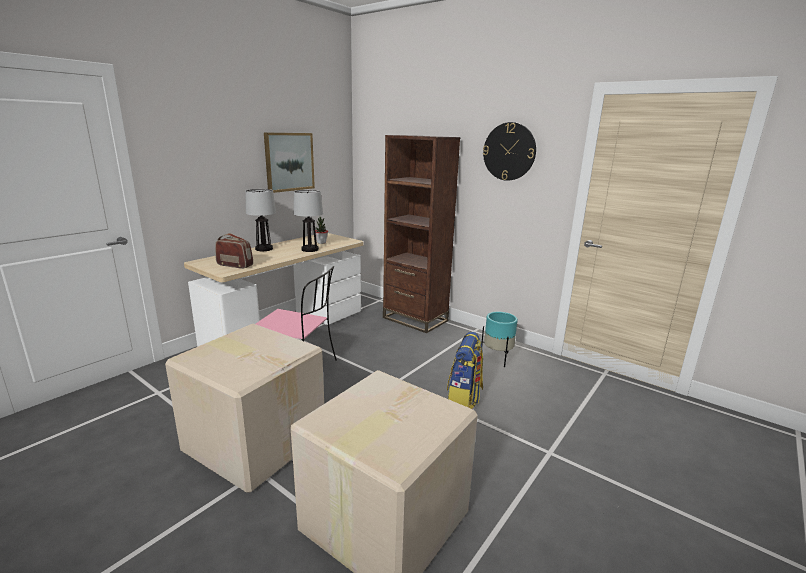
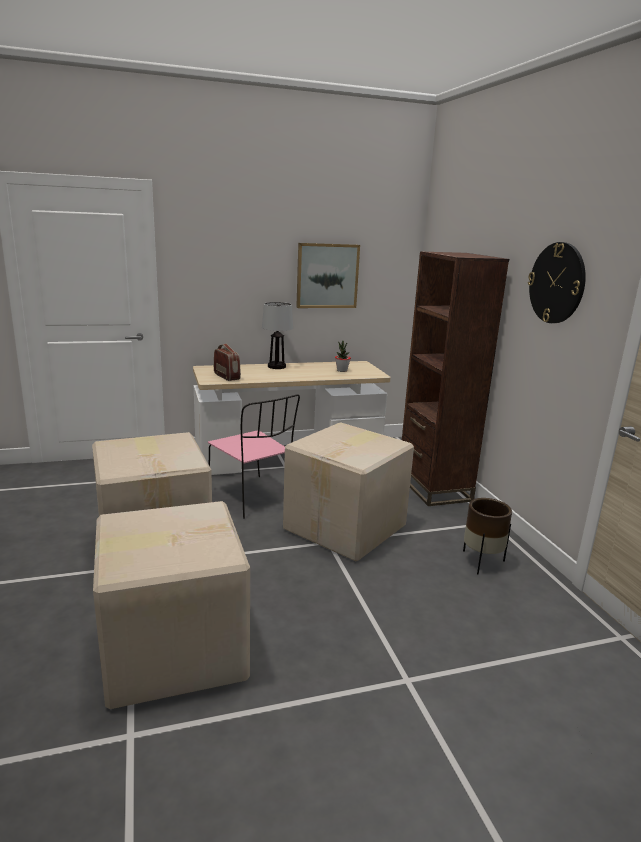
camera: 35 degrees right, 0 degrees up
table lamp [293,190,323,252] -> none
backpack [447,332,483,409] -> none
turquoise planter [482,312,518,367] -> brown planter [463,498,512,574]
none -> cardboard box [283,422,414,562]

